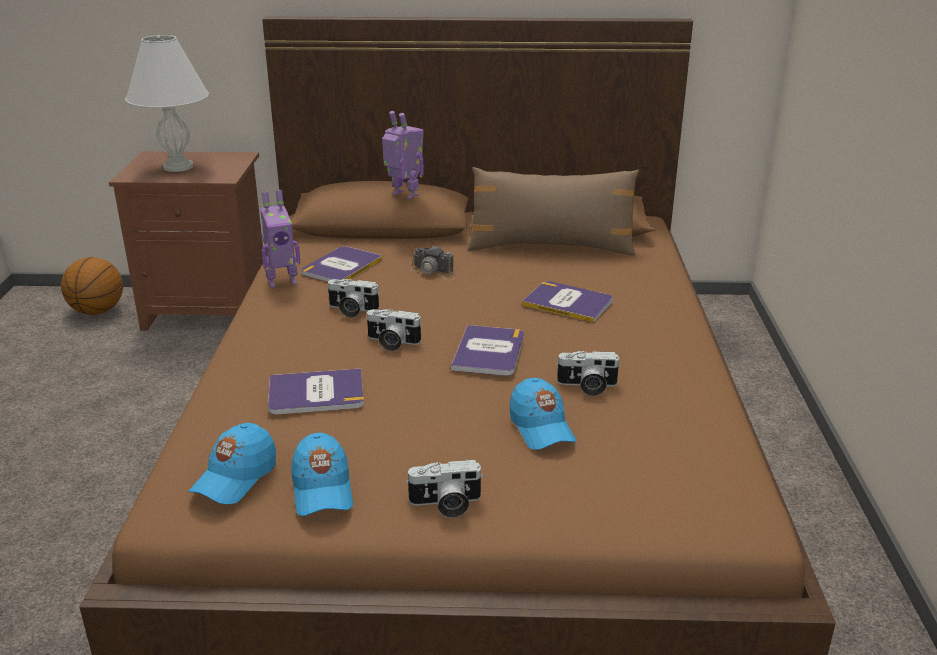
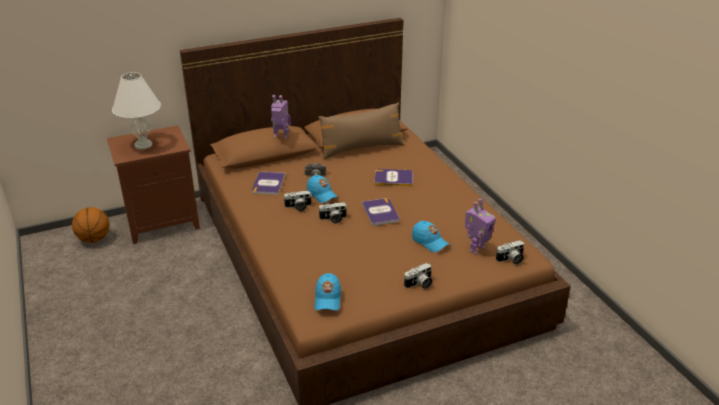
camera: 25 degrees left, 5 degrees up
toy robot [260,190,300,288] -> toy robot moved to [465,199,496,255]
book [268,368,364,415] -> none
blue cap [291,433,353,516] -> blue cap moved to [307,175,337,203]
camera [556,351,621,396] -> camera moved to [496,240,524,264]

